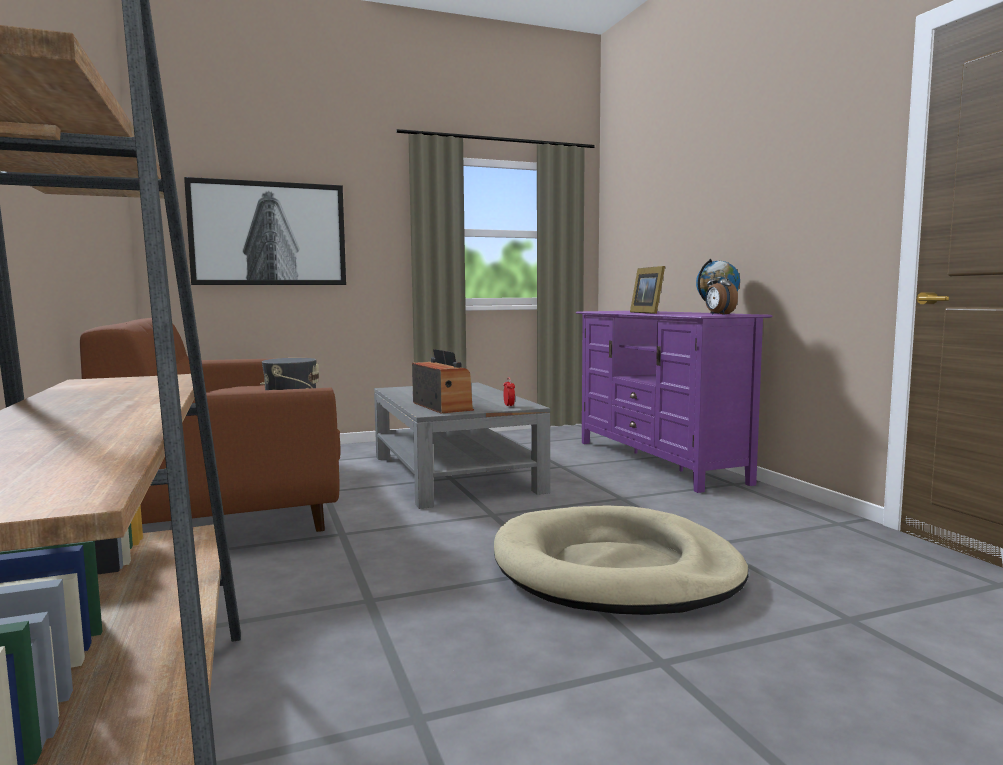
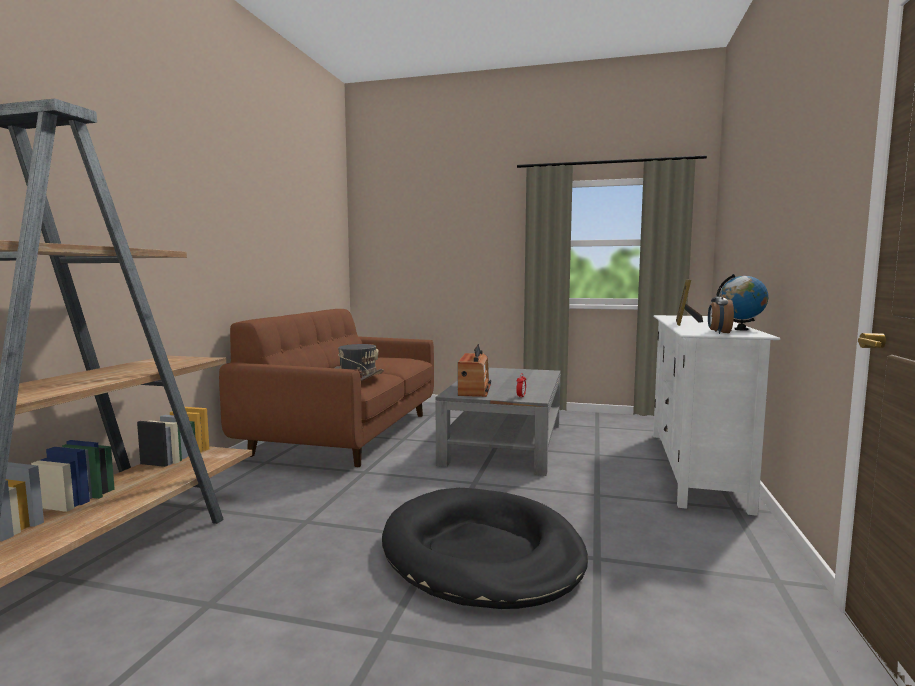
camera: 35 degrees right, 0 degrees up
picture [184,177,346,285] -> none
beige dog bed [494,505,748,615] -> black dog bed [382,488,588,609]
purple tv stand [576,311,773,493] -> white tv stand [653,315,780,516]

